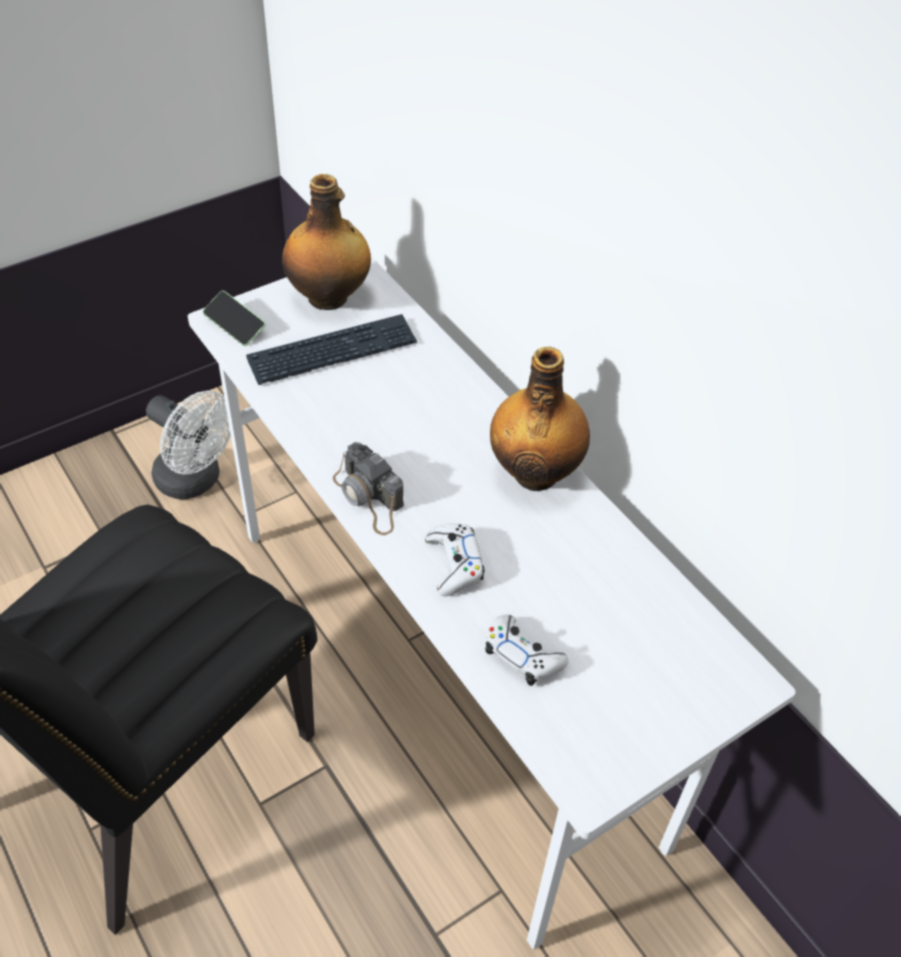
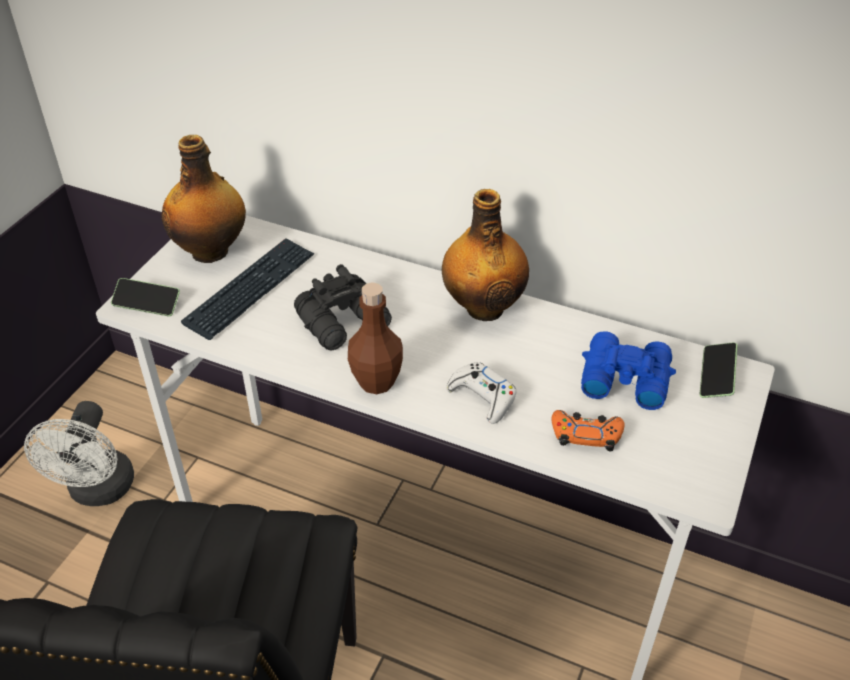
camera: 30 degrees left, 5 degrees down
white fan [146,391,231,500] -> white fan turned 90 degrees clockwise [24,401,134,506]
camera [333,442,404,535] -> brown bottle [348,282,403,394]
white game controller [485,615,569,686] -> orange game controller [552,410,625,452]
none -> black binoculars [294,264,392,350]
none -> blue binoculars [581,331,676,410]
none -> phone [699,342,737,398]

